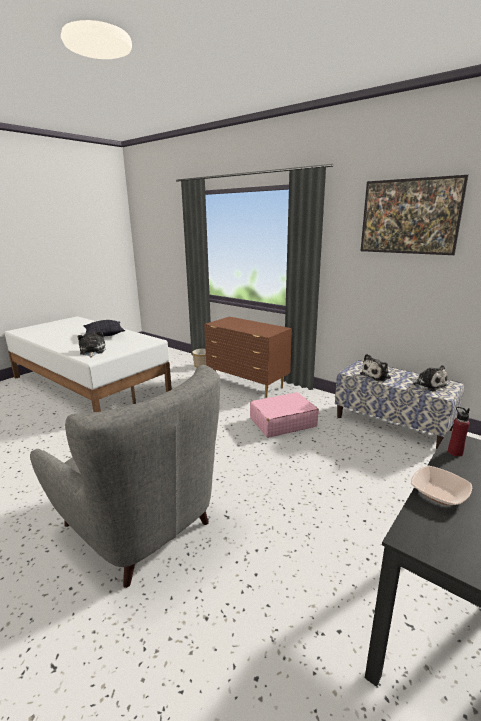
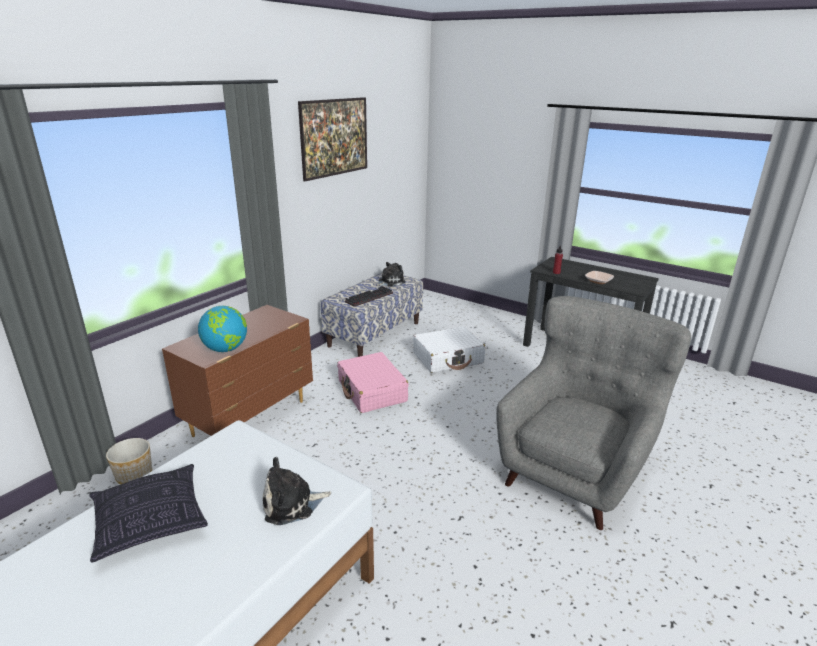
camera: 95 degrees left, 5 degrees up
plush toy [360,354,391,381] -> keyboard [345,286,393,307]
none -> globe [198,306,247,352]
none -> white suitcase [413,327,485,373]

